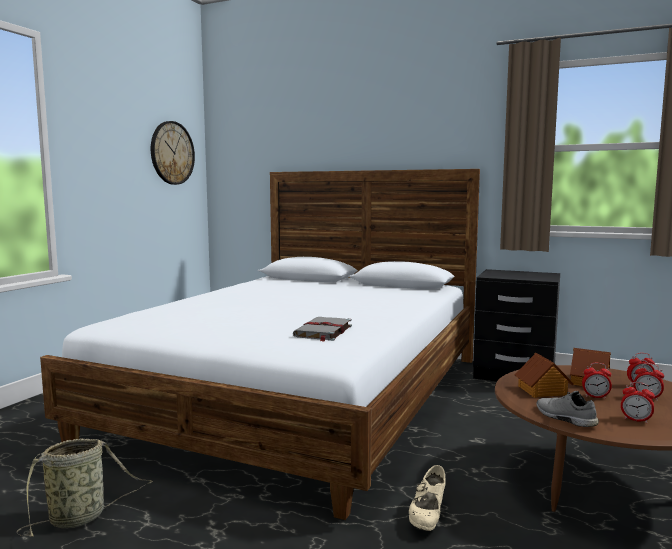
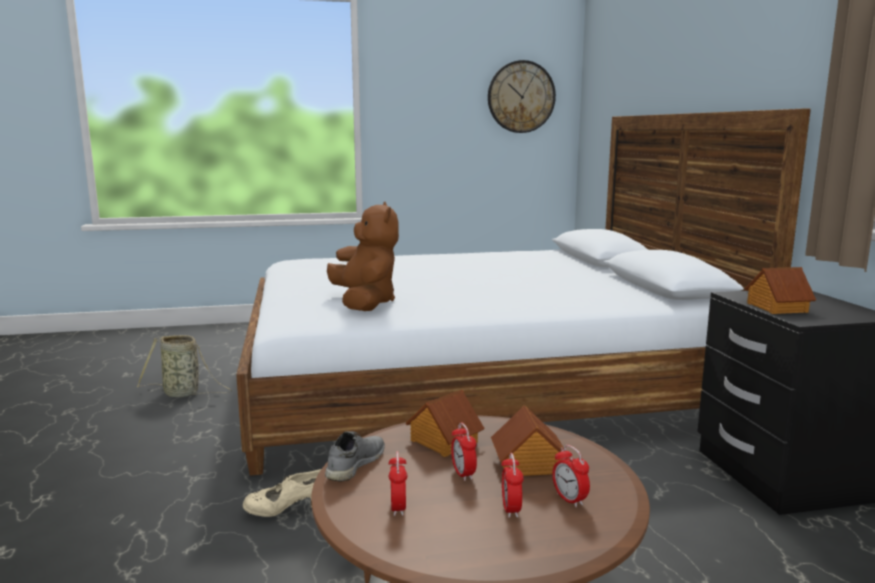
camera: 55 degrees right, 5 degrees up
grey book [293,317,352,342] -> brown plush toy [327,202,399,311]
none -> toy house [745,267,816,314]

